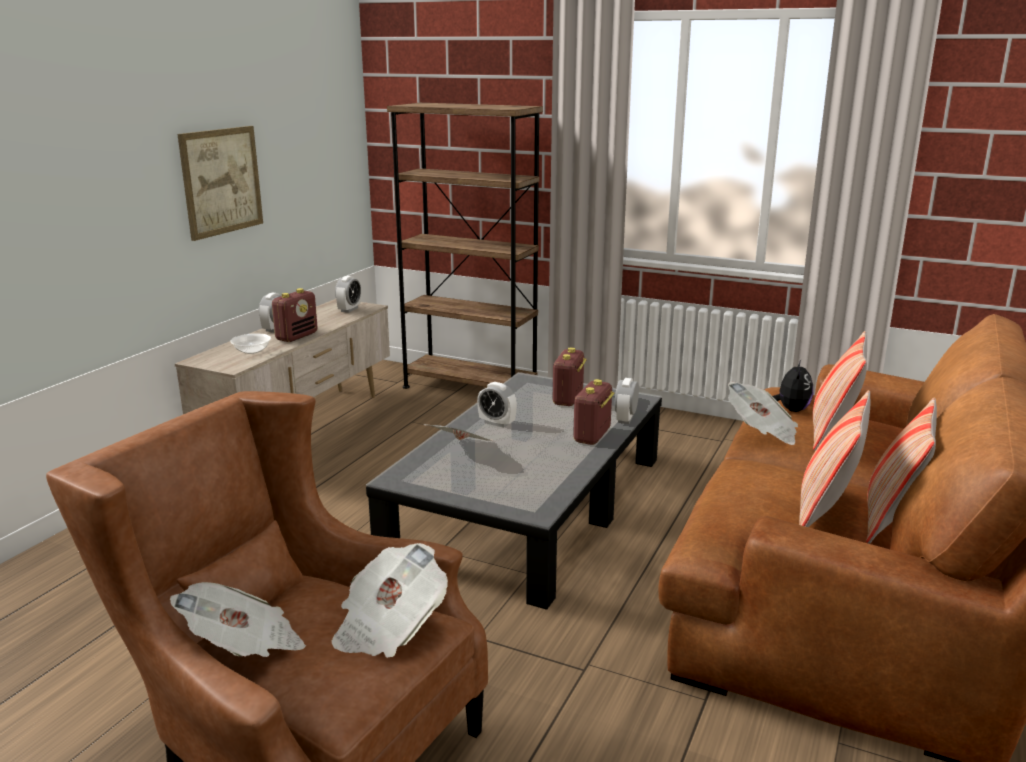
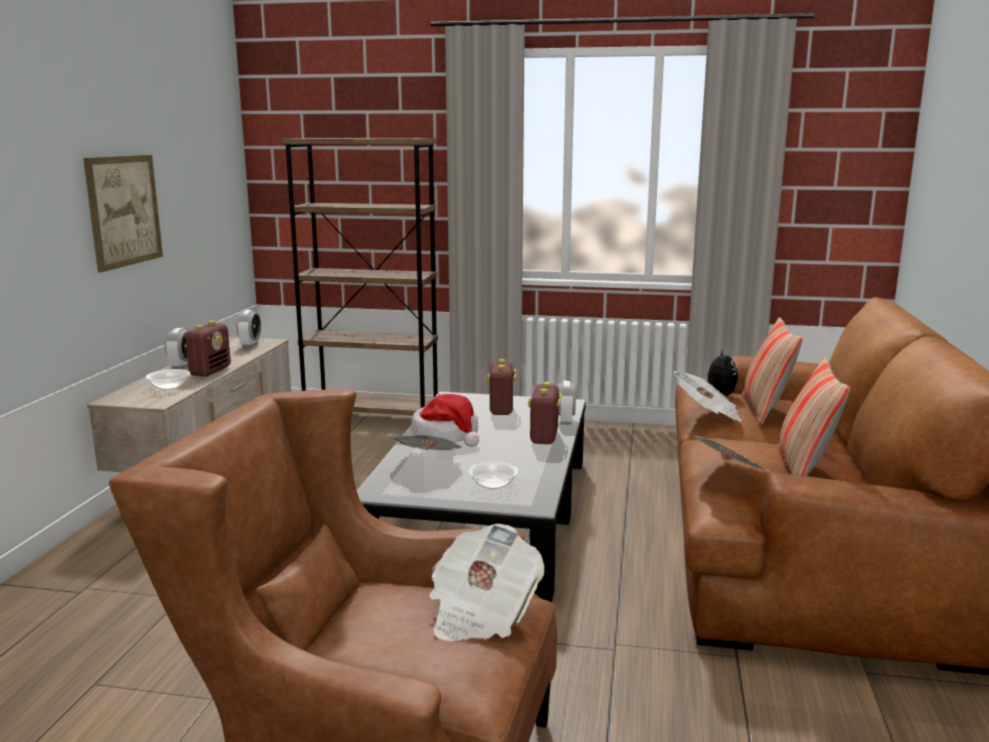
camera: 15 degrees left, 5 degrees down
newspaper [170,582,306,657] -> newspaper moved to [689,435,771,471]
alarm clock [477,382,517,428] -> hat [411,394,479,447]
pillow [866,397,937,544] -> none
none -> bowl [469,461,518,489]

